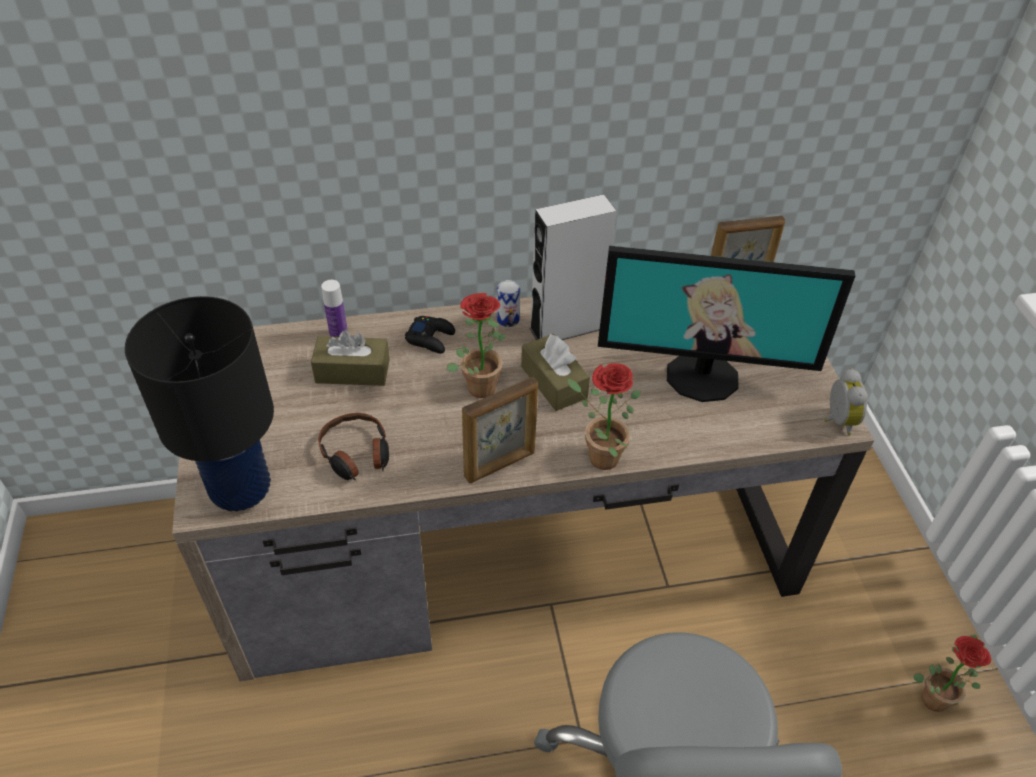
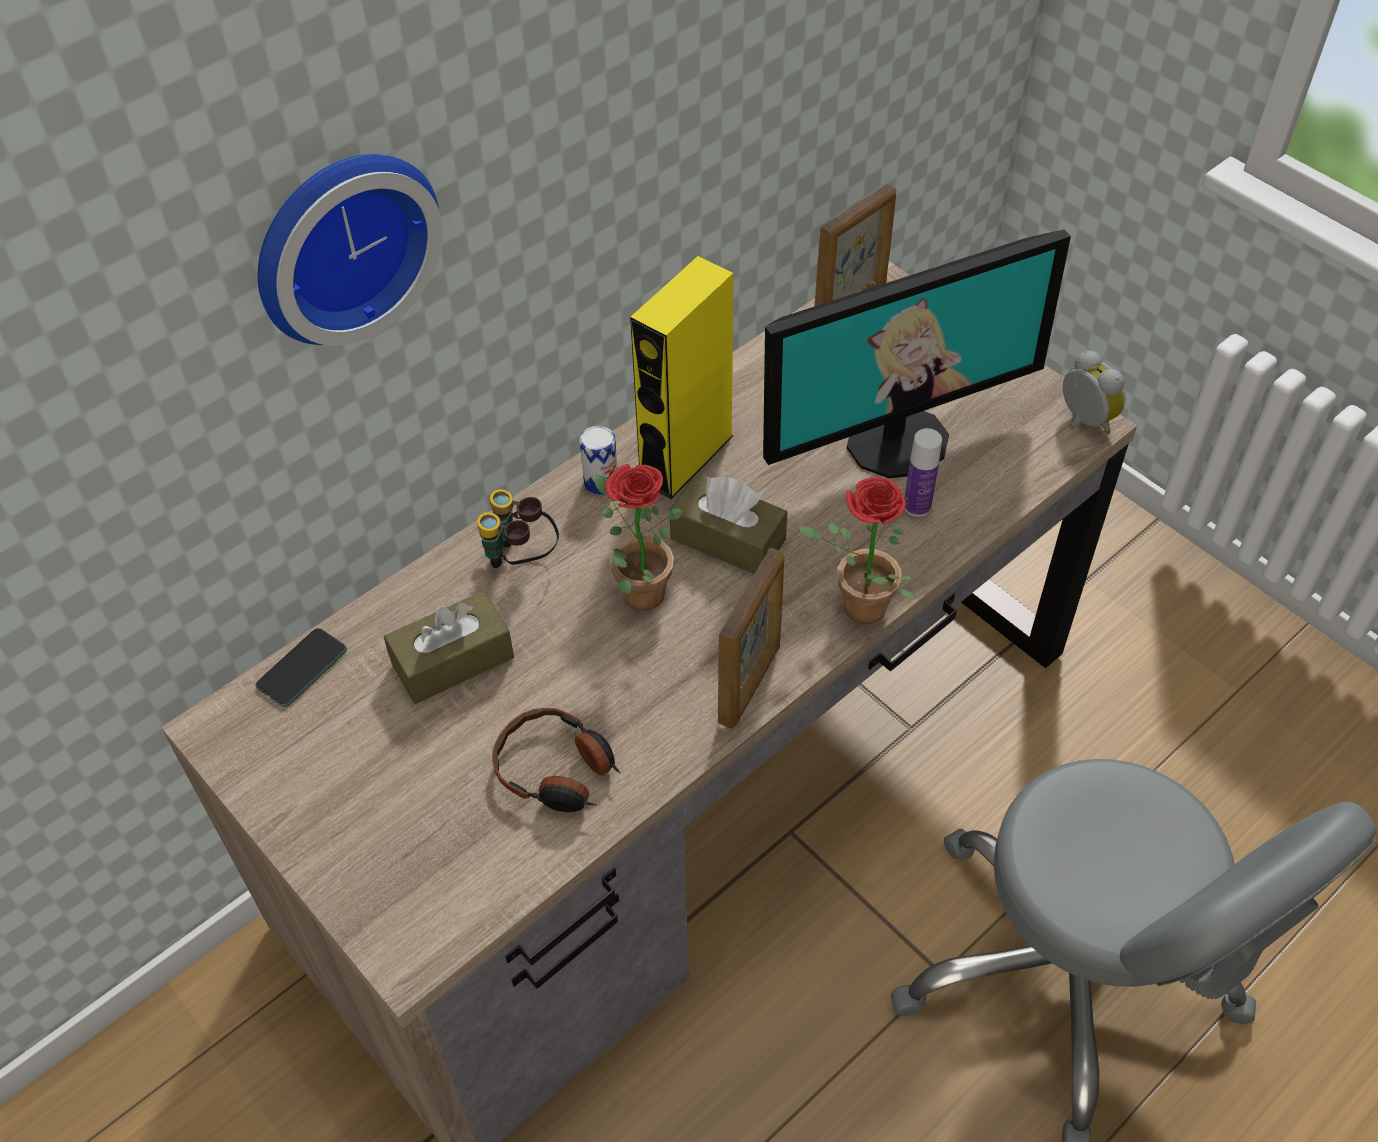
camera: 30 degrees left, 5 degrees up
black table lamp [125,296,274,511] -> none
bottle [321,280,348,337] -> bottle moved to [904,428,942,517]
black game controller [405,316,455,353] -> binoculars [477,489,559,568]
grey speaker [530,194,617,340] -> yellow speaker [630,256,734,499]
potted plant [913,635,991,712] -> none
none -> phone [256,628,347,707]
none -> wall clock [258,154,442,346]

